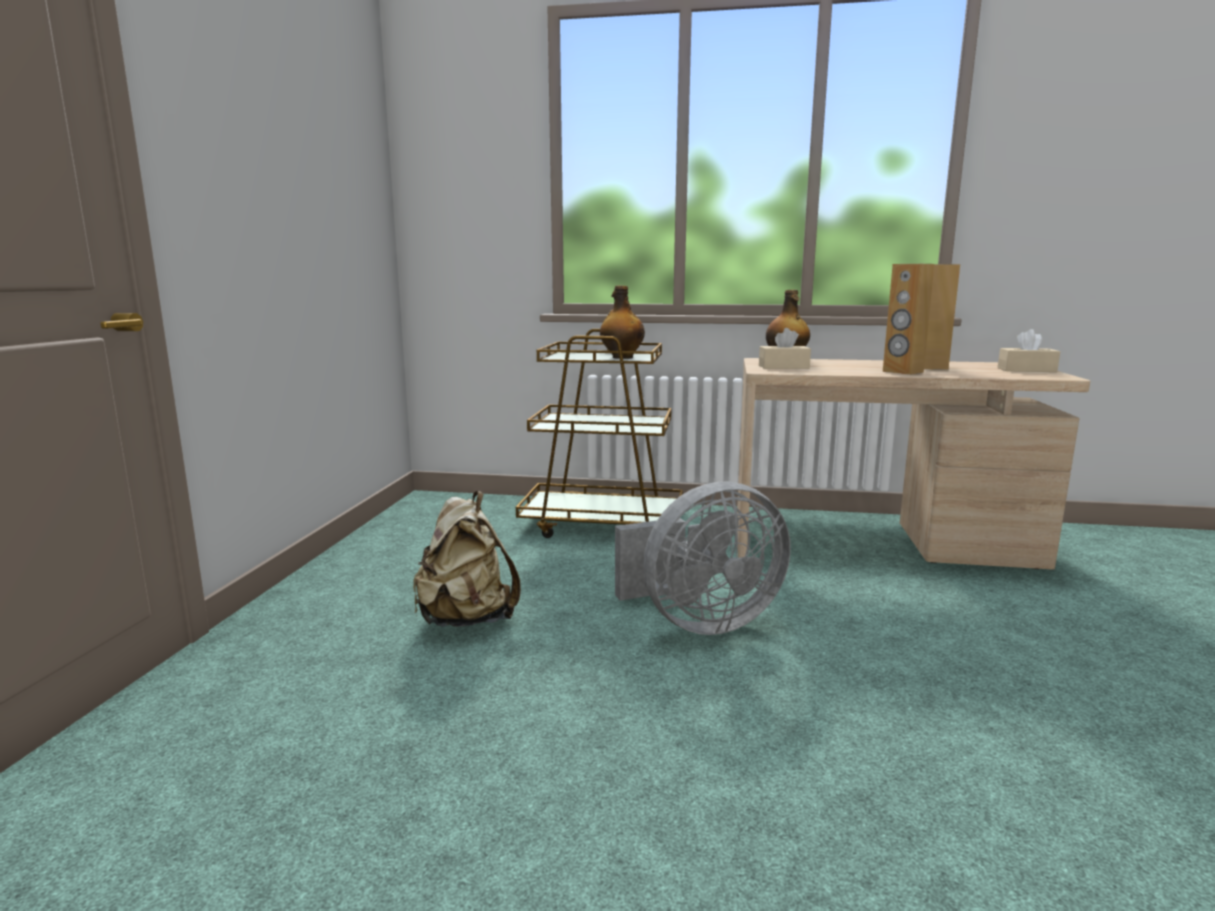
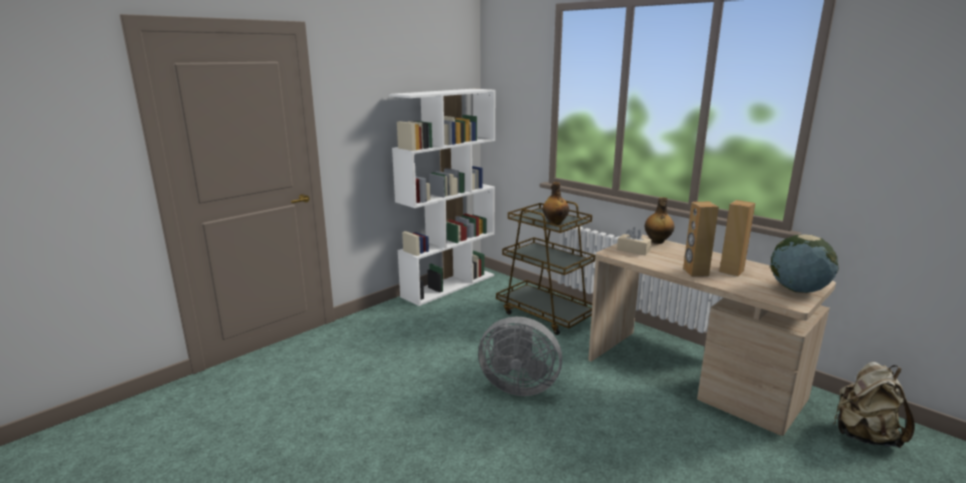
camera: 35 degrees right, 5 degrees up
beige backpack [413,491,521,627] -> beige backpack moved to [834,362,915,448]
beige tissue box [997,329,1060,372] -> globe [770,234,838,293]
none -> white bookcase [389,89,496,306]

